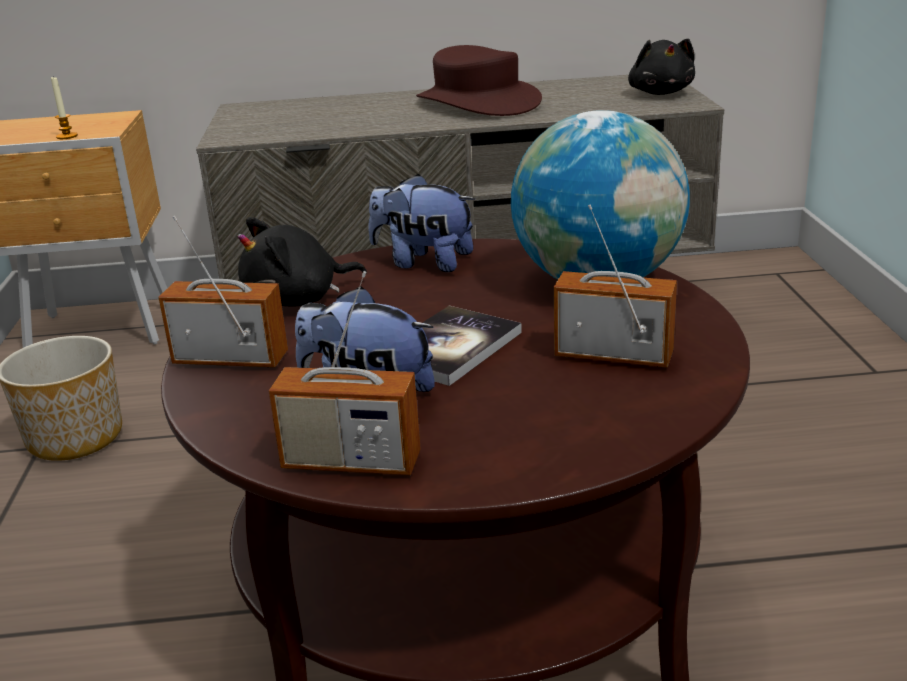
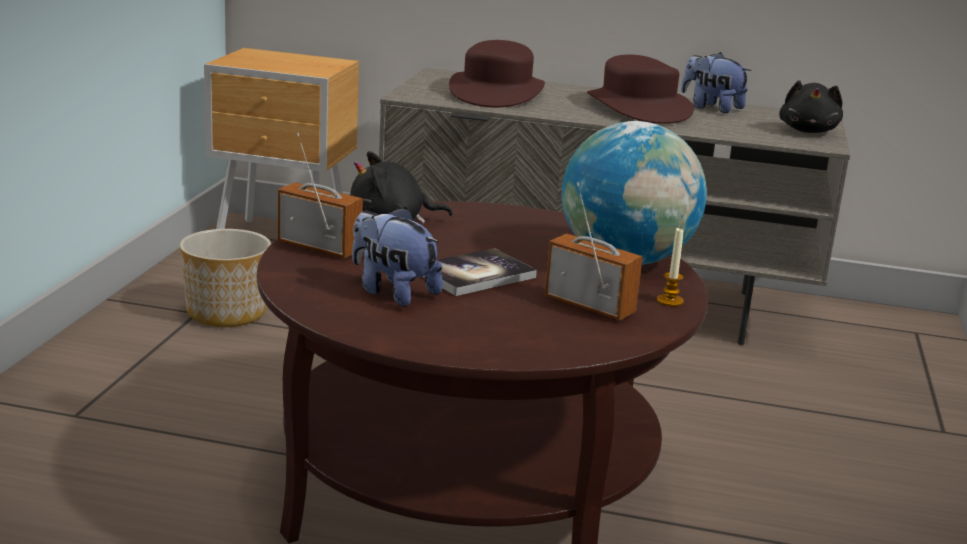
camera: 15 degrees right, 5 degrees down
candle [51,76,78,139] -> candle moved to [657,228,684,307]
radio [269,271,420,475] -> none
plush toy [368,174,475,272] -> plush toy moved to [681,52,752,113]
none -> brown hat [449,40,545,107]

